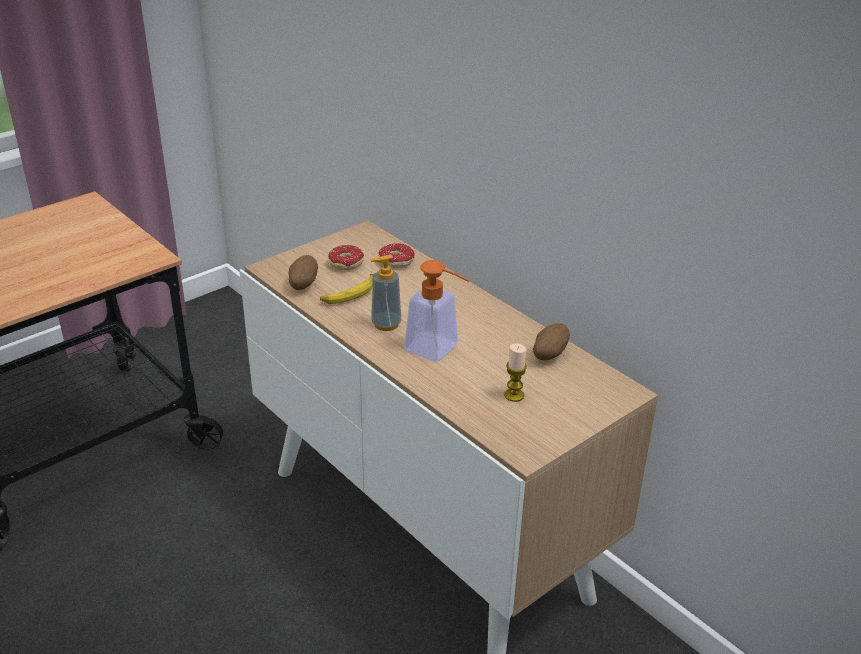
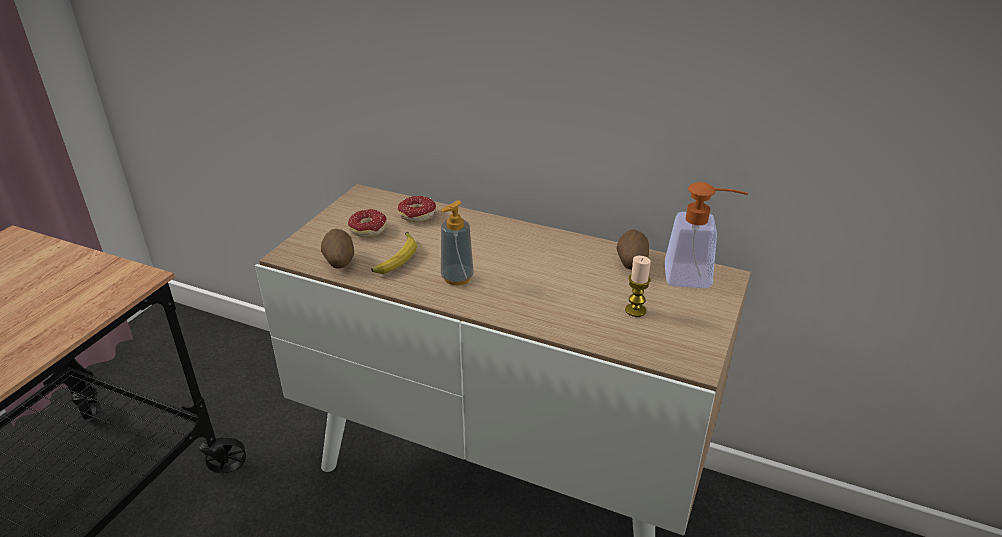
camera: 25 degrees left, 0 degrees up
soap dispenser [404,260,470,362] -> soap dispenser moved to [664,182,749,288]

